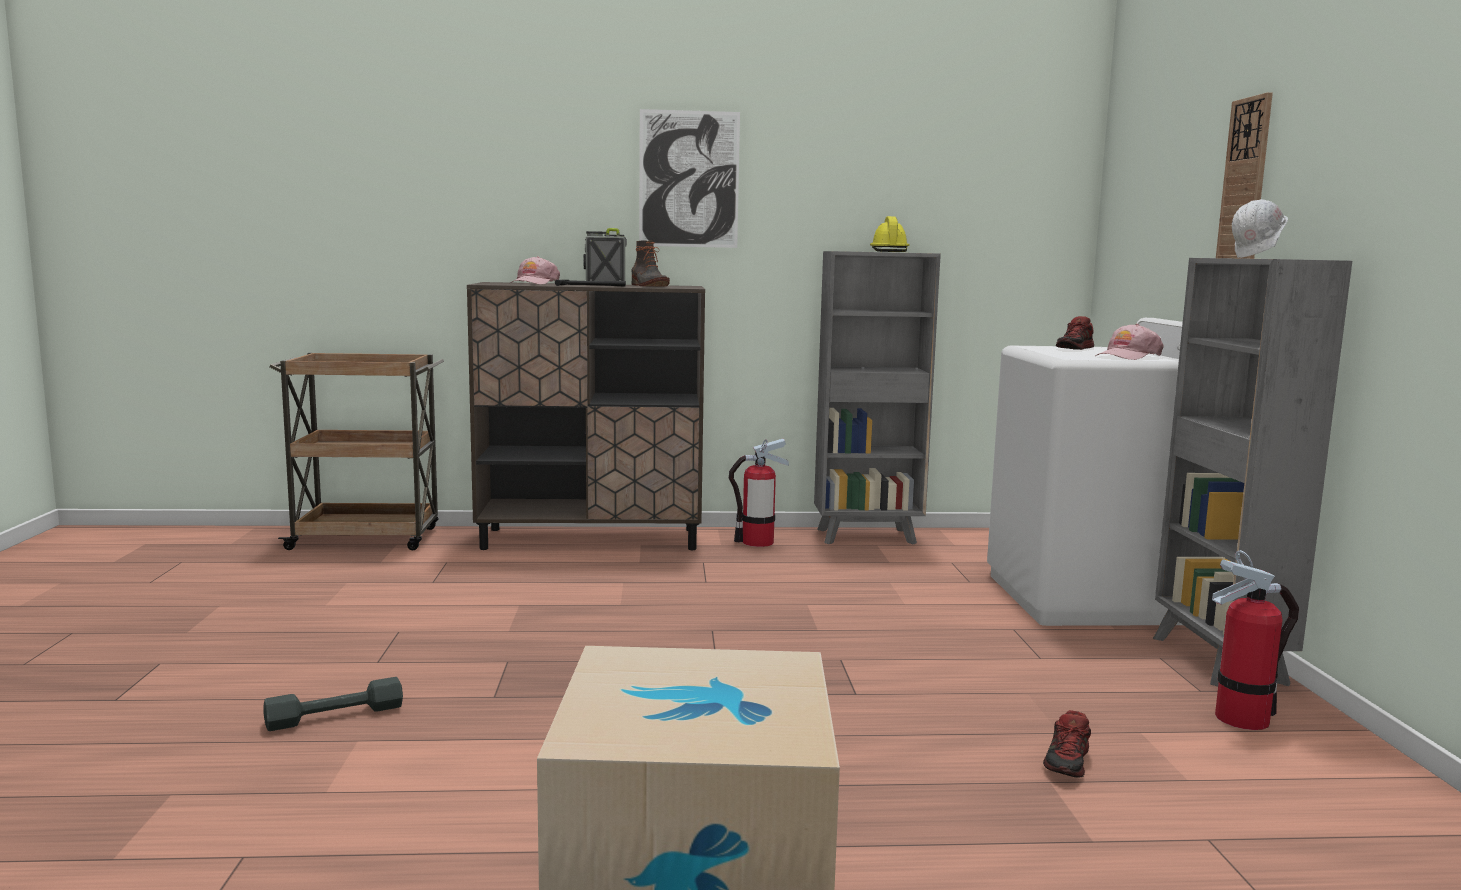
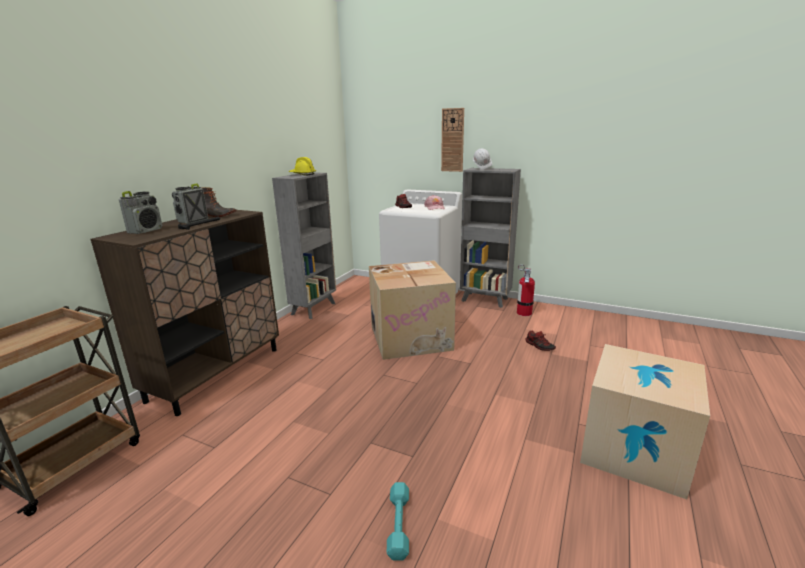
camera: 60 degrees left, 10 degrees up
grey dumbbell [263,677,403,731] -> turquoise dumbbell [387,482,409,561]
pink cap [510,256,560,284] -> radio [119,191,162,234]
picture [639,109,740,248] -> none
fire extinguisher [729,439,789,547] -> none
none -> cardboard box [369,260,456,360]

